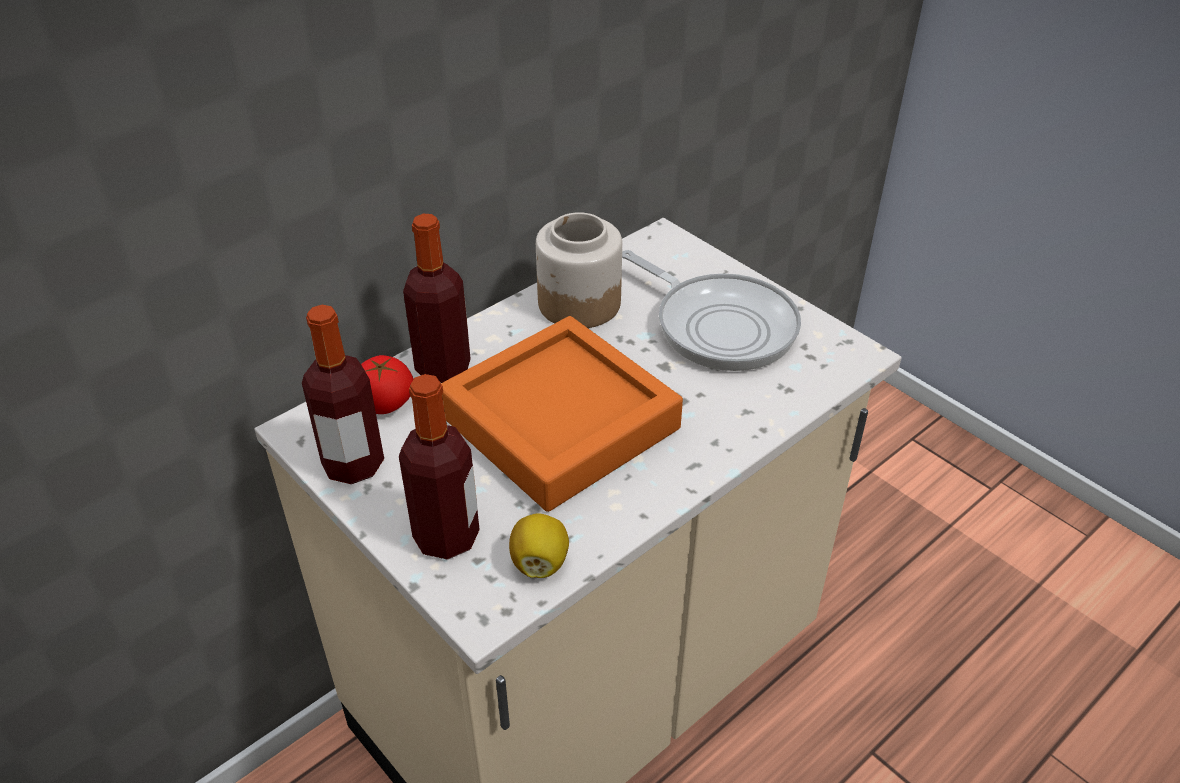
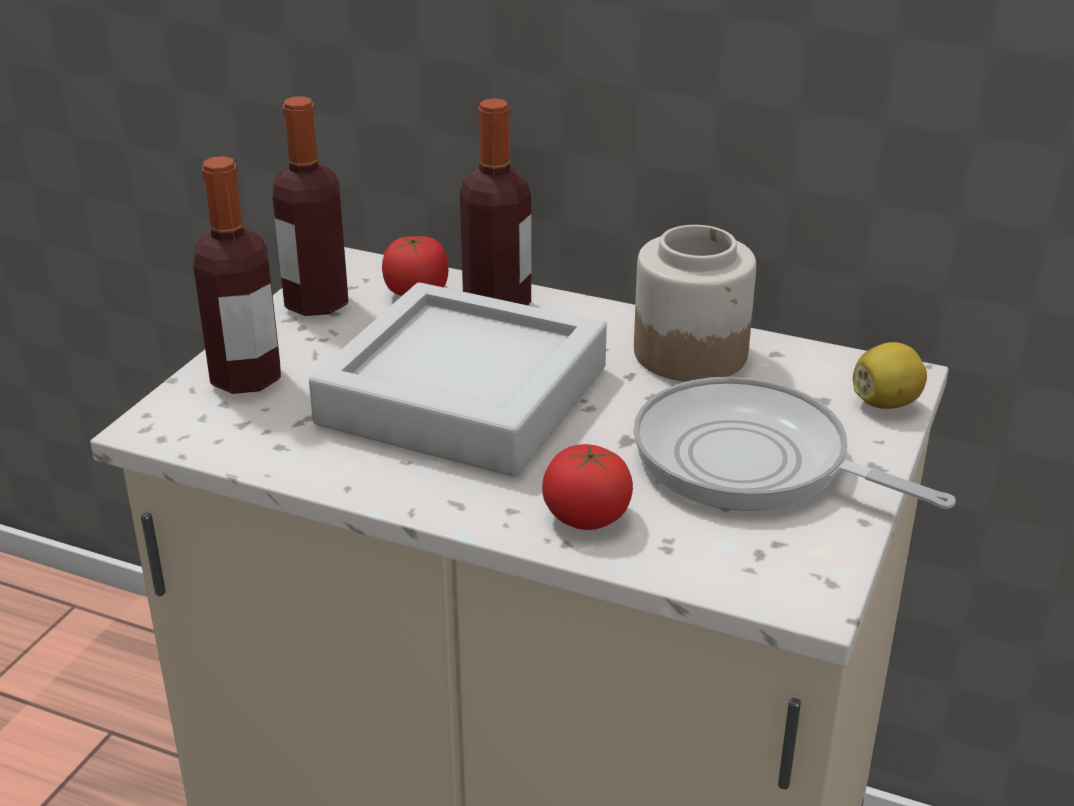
camera: 65 degrees right, 10 degrees down
orange tray [441,316,683,512] -> grey tray [309,282,607,477]
lemon [509,513,569,578] -> lemon moved to [853,342,927,409]
frying pan [622,250,801,371] -> frying pan turned 105 degrees clockwise [633,377,956,511]
none -> tomato [542,444,633,530]

